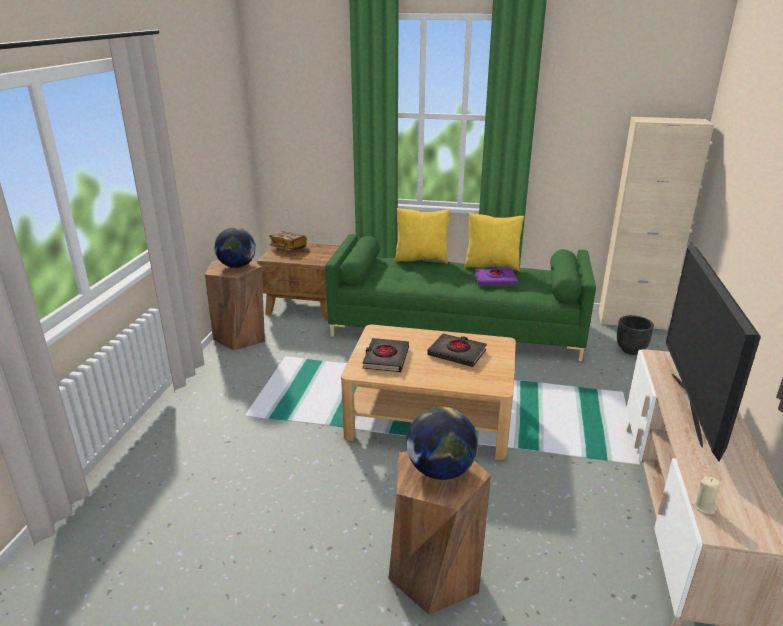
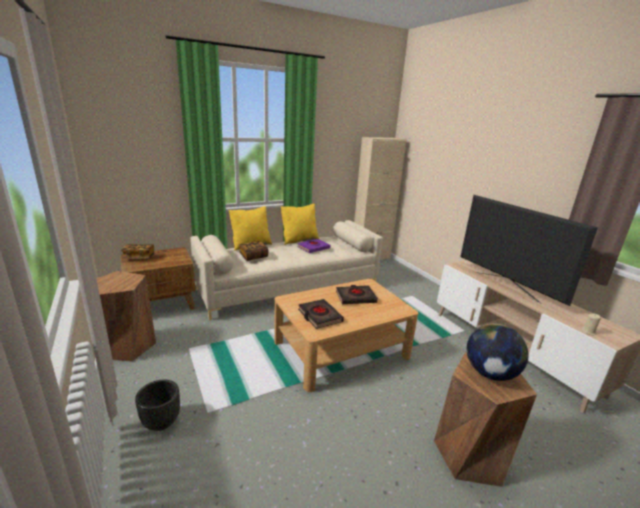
camera: 40 degrees left, 5 degrees down
globe [214,227,256,268] -> none
green sofa [325,234,596,361] -> beige sofa [190,220,383,320]
black planter [617,315,654,355] -> black planter moved to [135,379,180,431]
none -> book [239,241,269,261]

